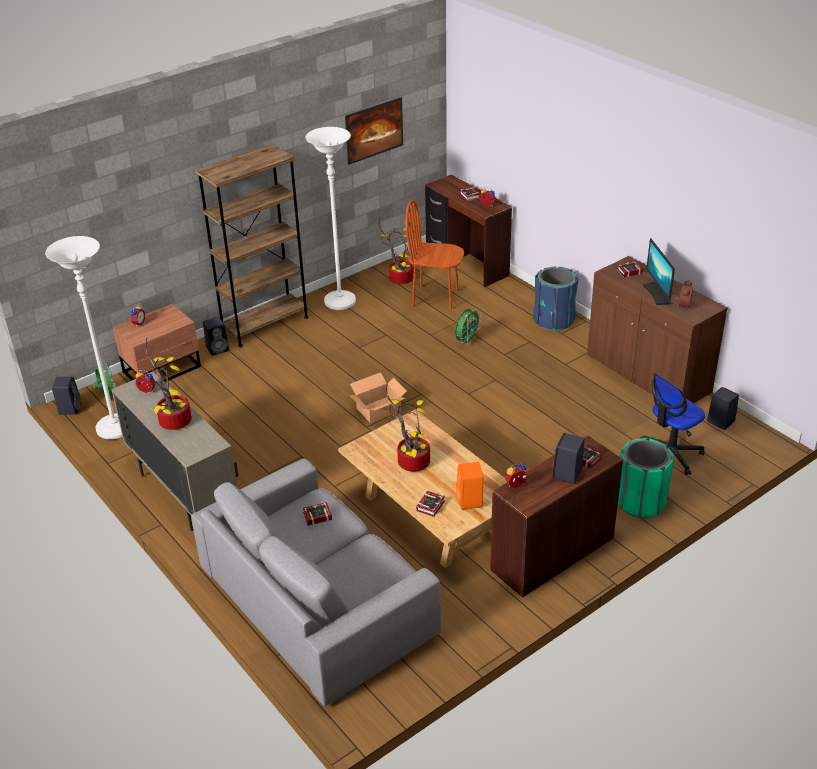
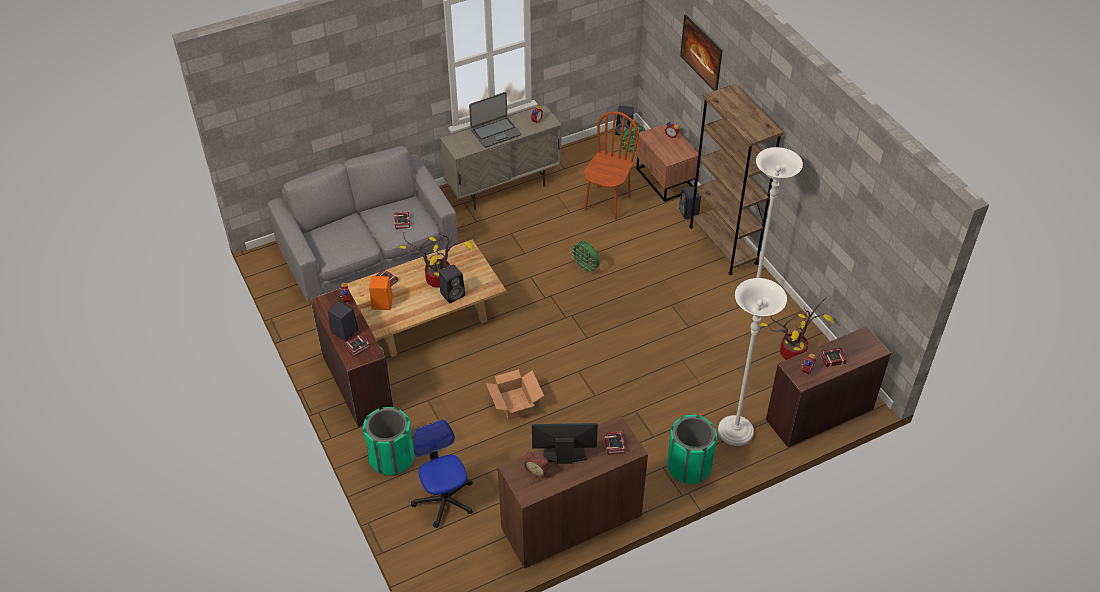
camera: 100 degrees right, 10 degrees up
white floor lamp [45,236,122,440] -> white floor lamp moved to [718,278,787,446]
potted plant [145,338,192,430] -> laptop [469,92,521,148]
picture [345,97,403,165] -> picture moved to [680,14,723,91]
cardboard box [350,372,407,423] -> cardboard box moved to [486,370,544,420]
brown chair [405,200,464,310] -> brown chair moved to [584,111,639,220]
green fan [455,309,482,345] -> green fan moved to [570,241,600,274]
blue trash can [533,266,578,331] -> green trash can [667,415,717,484]
black speaker [707,387,739,430] -> black speaker moved to [439,264,465,303]

